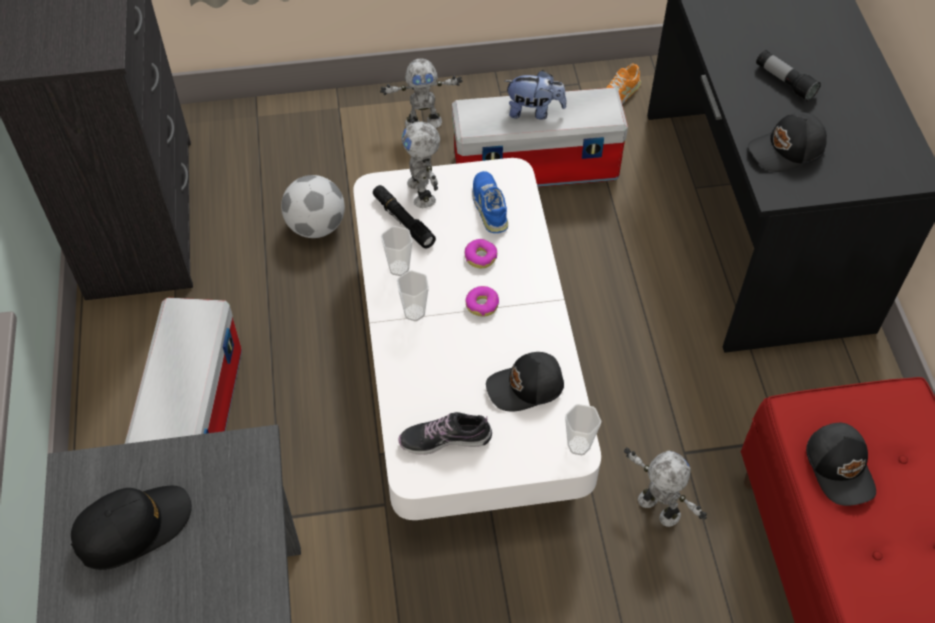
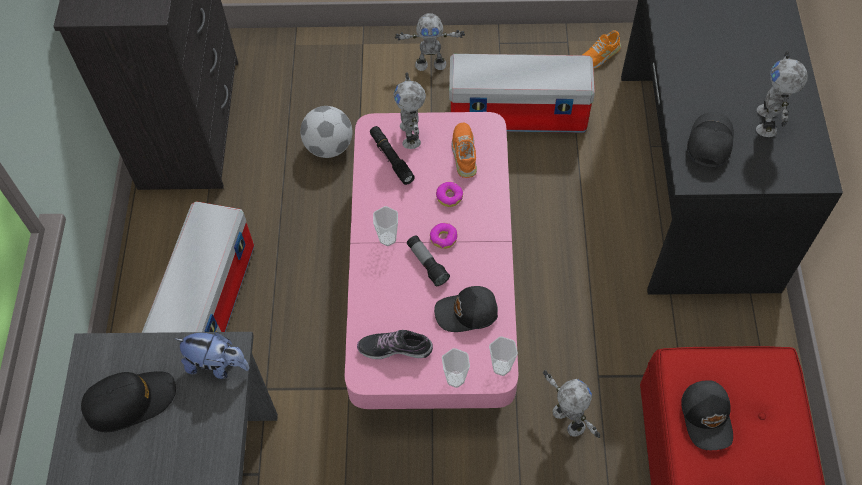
camera: 10 degrees right, 5 degrees up
white coffee table [353,158,601,520] -> pink coffee table [345,112,518,409]
cup [381,226,413,276] -> cup moved to [442,348,470,388]
blue shoe [473,171,508,233] -> orange shoe [451,122,477,178]
plush toy [505,70,566,120] -> plush toy moved to [174,332,249,379]
black cap [748,112,827,172] -> black cap turned 120 degrees clockwise [687,112,734,167]
flashlight [756,50,821,101] -> flashlight moved to [407,235,450,286]
none -> toy robot [756,51,808,137]

